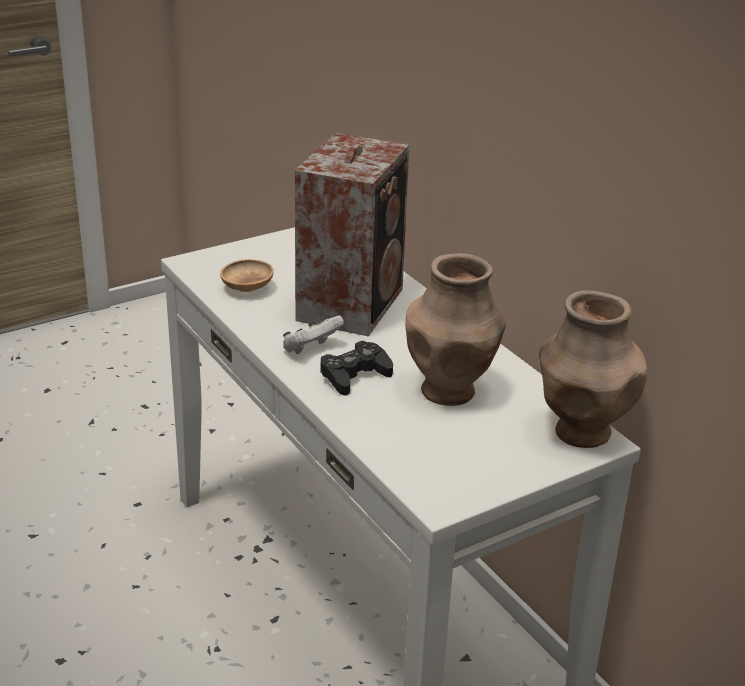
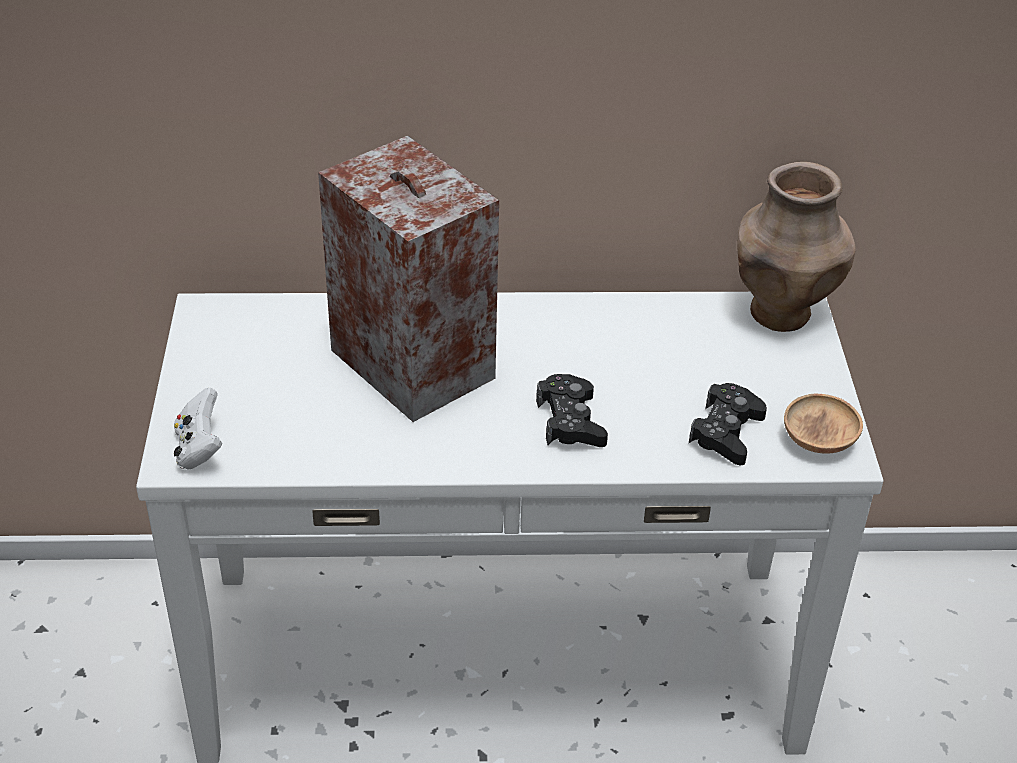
camera: 60 degrees left, 10 degrees up
brown bowl [220,259,274,292] -> brown bowl moved to [784,394,863,454]
white game controller [283,316,344,354] -> white game controller moved to [174,388,222,469]
brown vase [405,253,506,406] -> none
none -> black game controller [689,383,767,465]

